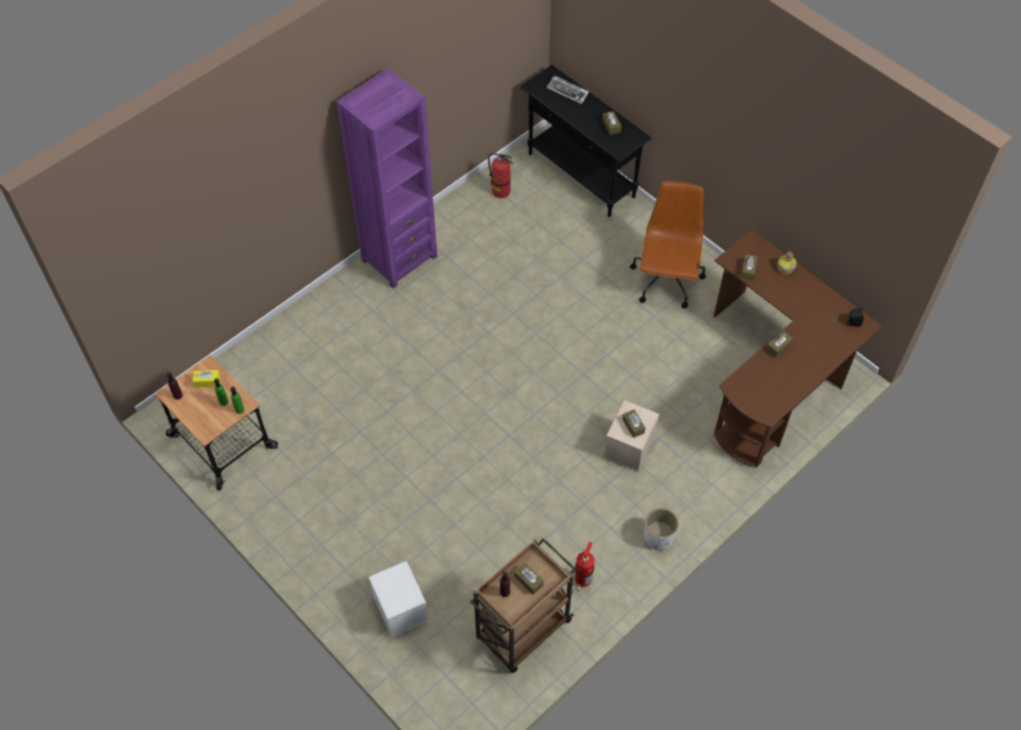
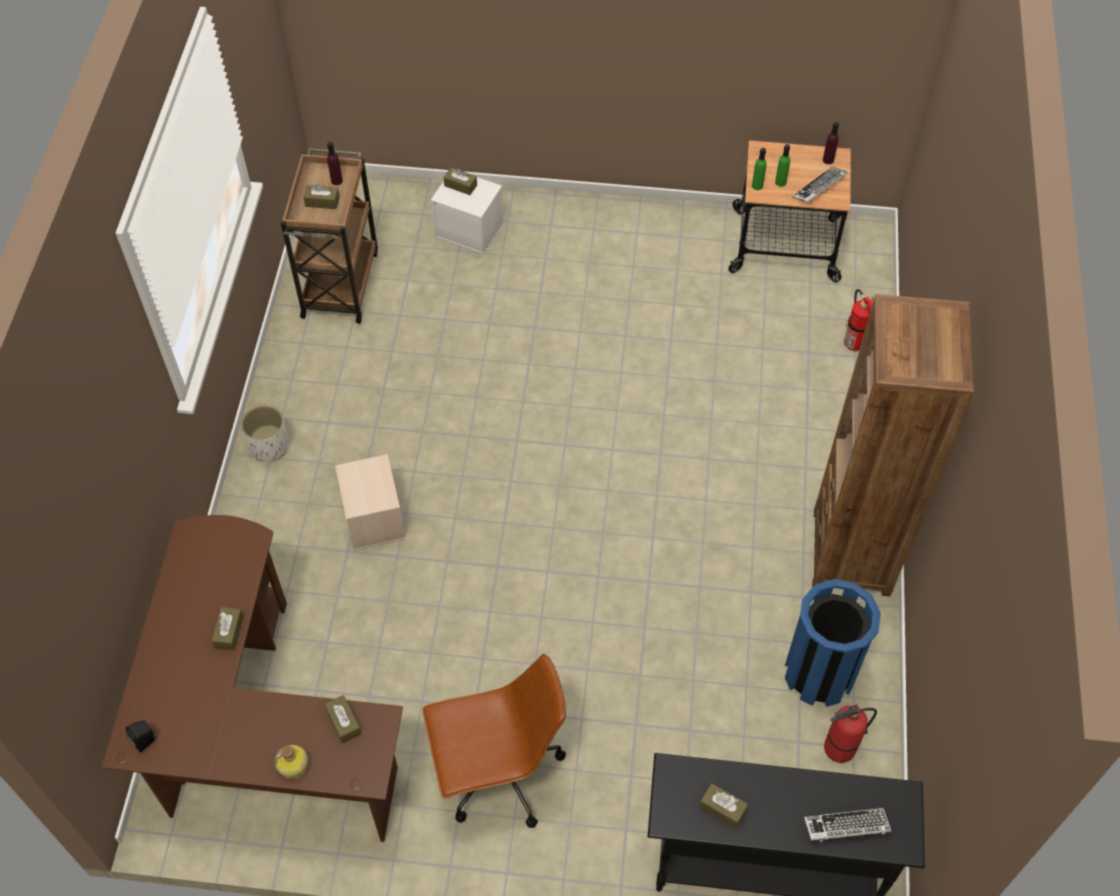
camera: 140 degrees right, 0 degrees up
yellow tissue box [193,370,220,387] -> keyboard [792,167,848,203]
purple bookcase [337,68,437,289] -> brown bookcase [812,294,974,596]
fire extinguisher [575,542,594,591] -> fire extinguisher moved to [844,289,873,351]
brown tissue box [622,409,645,438] -> brown tissue box moved to [443,167,477,195]
brown office chair [630,181,706,308] -> brown office chair turned 75 degrees counterclockwise [423,654,566,828]
none -> blue trash can [785,579,881,707]

